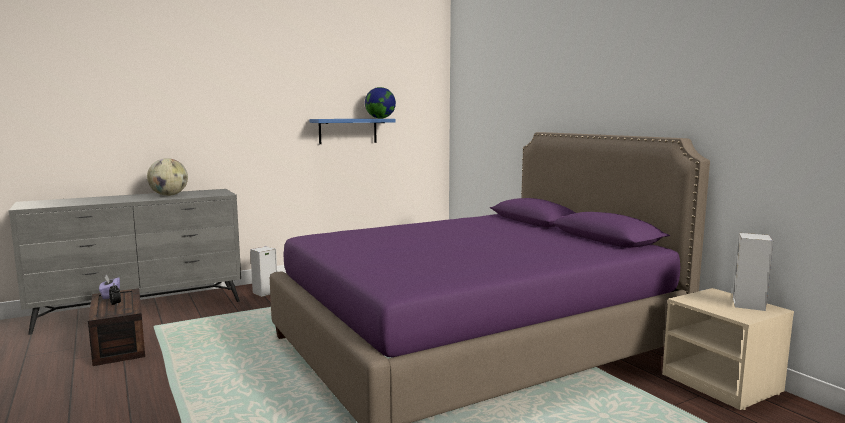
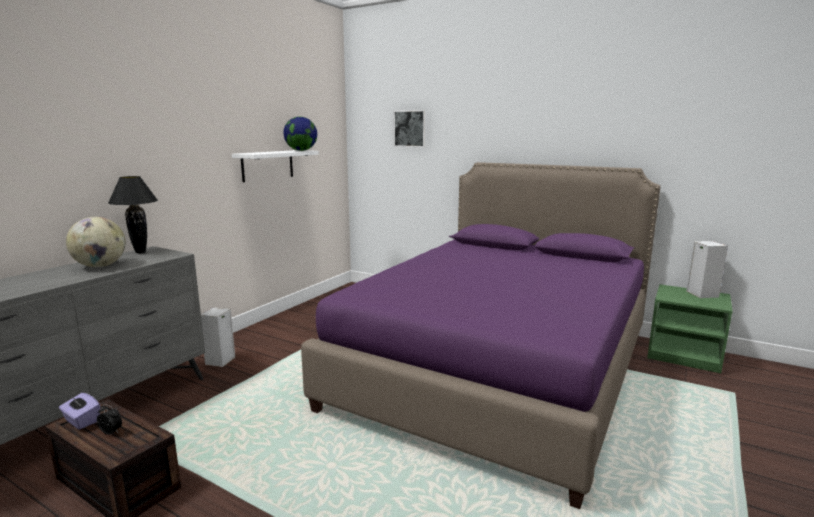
camera: 30 degrees left, 5 degrees up
blue shelf [309,119,395,144] -> white shelf [232,150,319,182]
beige nightstand [662,288,794,410] -> green nightstand [647,284,733,373]
none -> black table lamp [108,176,158,253]
none -> picture [394,110,427,147]

